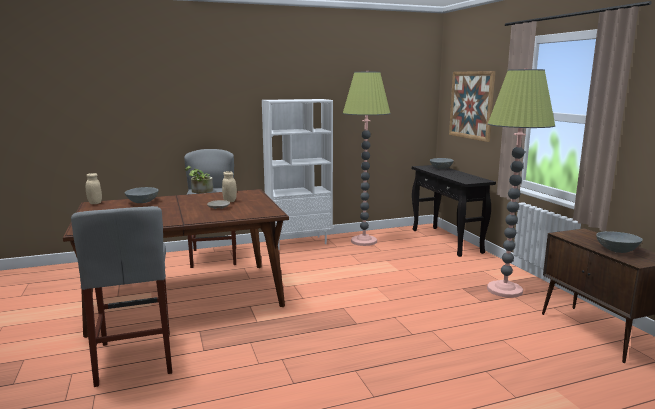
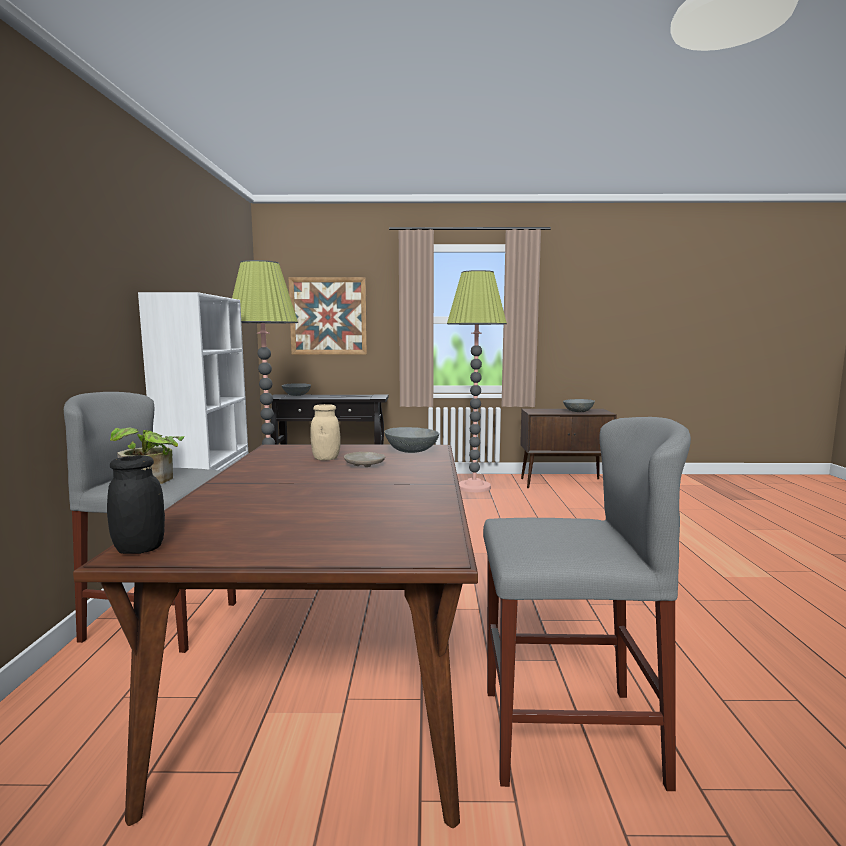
camera: 70 degrees left, 5 degrees down
beige jar [86,173,102,204] -> black jar [107,455,165,554]
grey bowl [125,187,158,203] -> grey bowl moved to [384,427,439,453]

